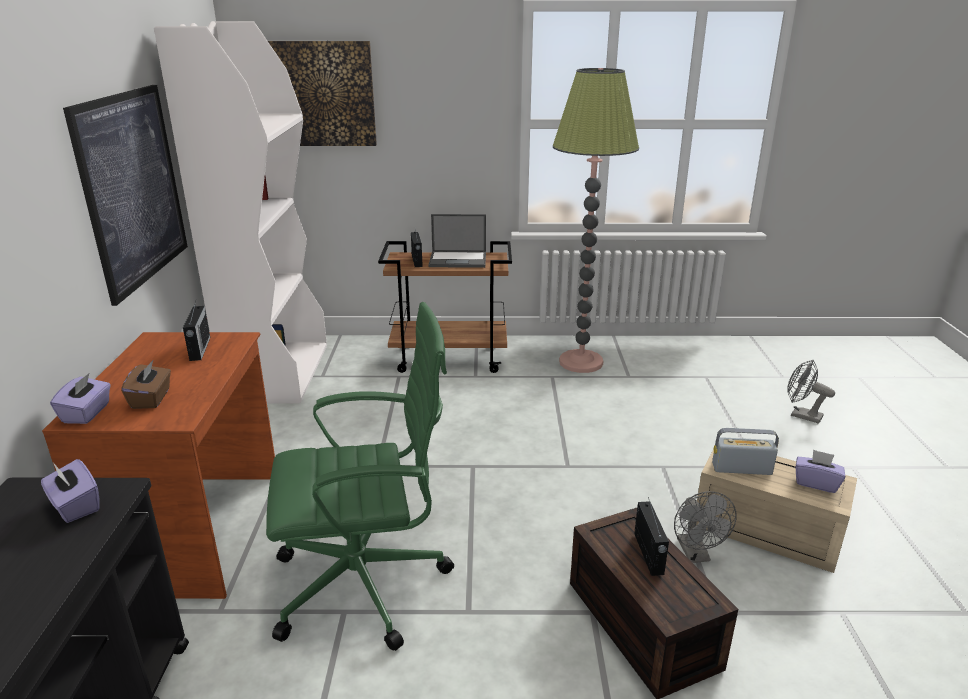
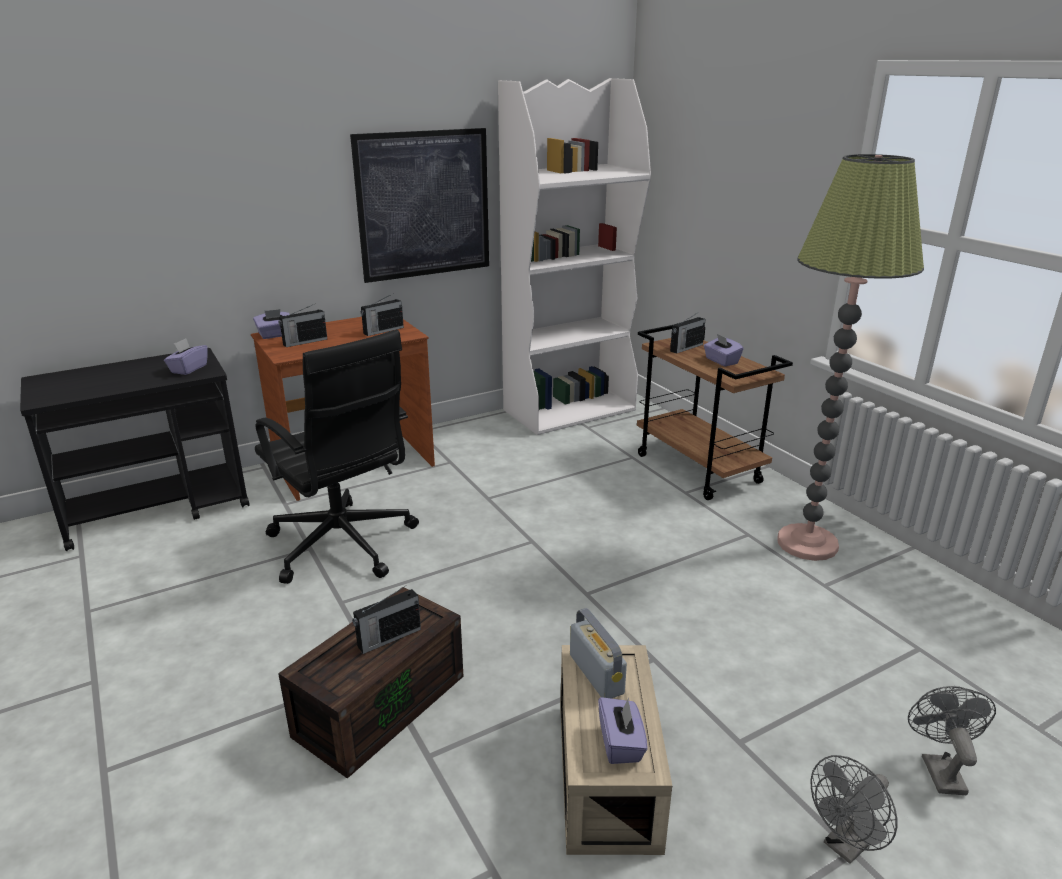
camera: 60 degrees right, 0 degrees up
brown tissue box [121,359,171,409] -> radio [278,304,327,347]
green office chair [266,302,454,651] -> black office chair [255,330,419,584]
picture [268,41,377,146] -> none
laptop [429,214,486,268] -> purple tissue box [704,334,744,367]
grey fan [674,491,737,563] -> grey fan moved to [811,755,897,864]

